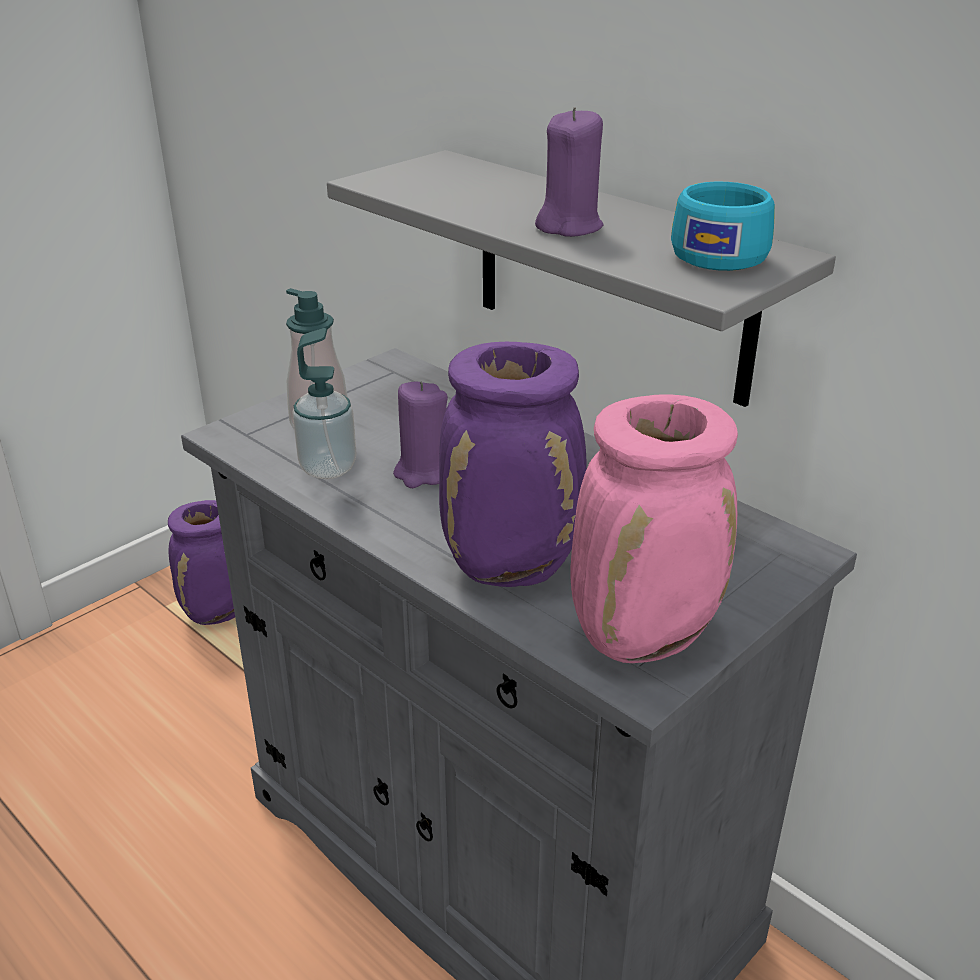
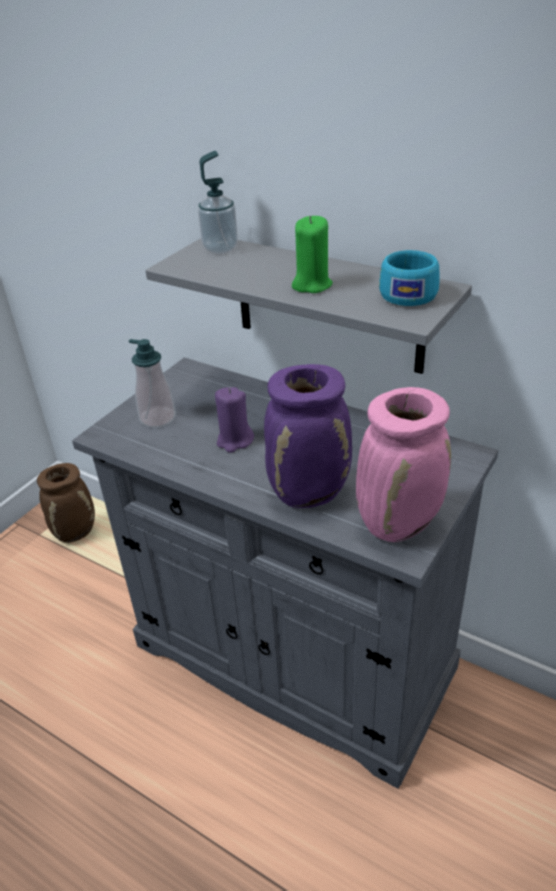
camera: 10 degrees left, 5 degrees up
purple vase [168,500,235,625] -> brown vase [37,463,95,543]
soap dispenser [293,328,357,479] -> soap dispenser moved to [198,151,238,254]
purple candle [535,107,604,237] -> green candle [292,216,333,293]

